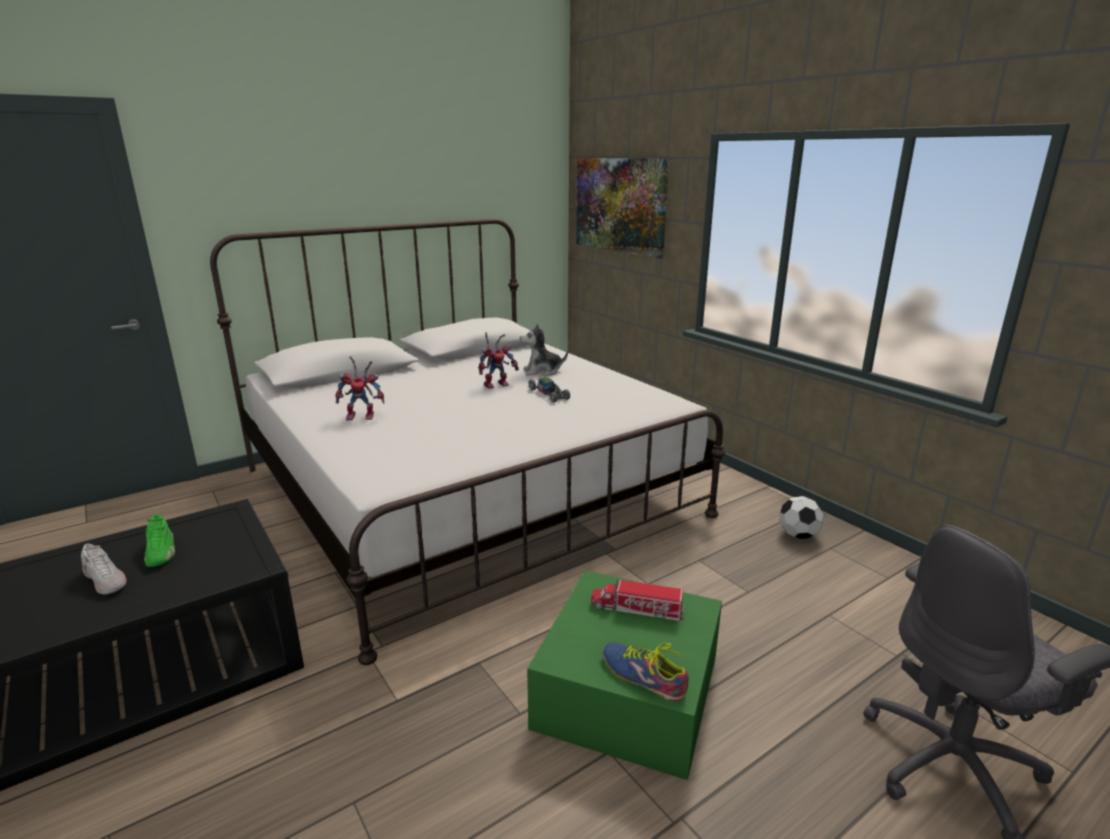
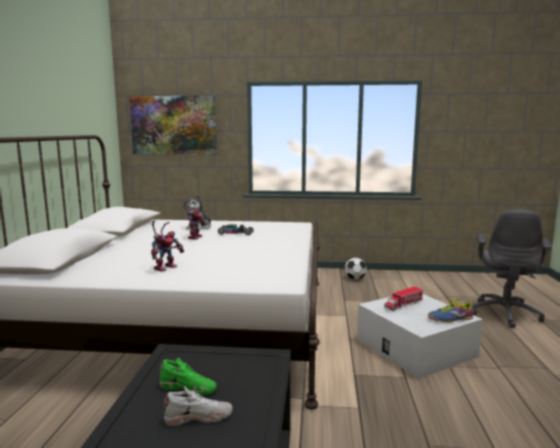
camera: 50 degrees left, 10 degrees down
green storage box [527,570,722,780] -> white storage box [357,294,483,379]

